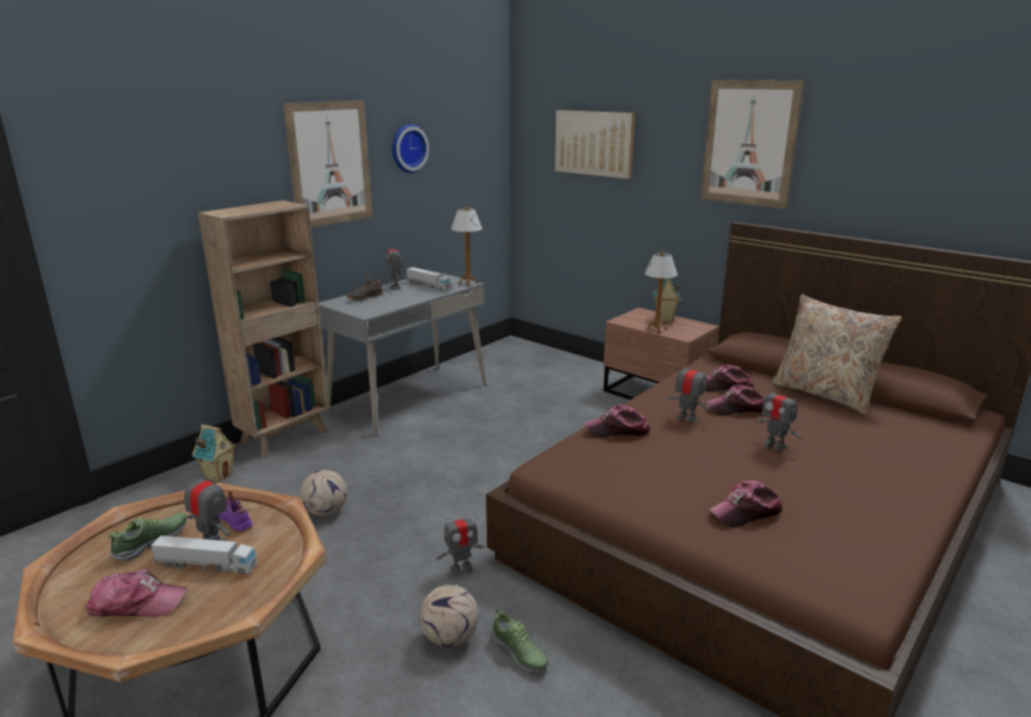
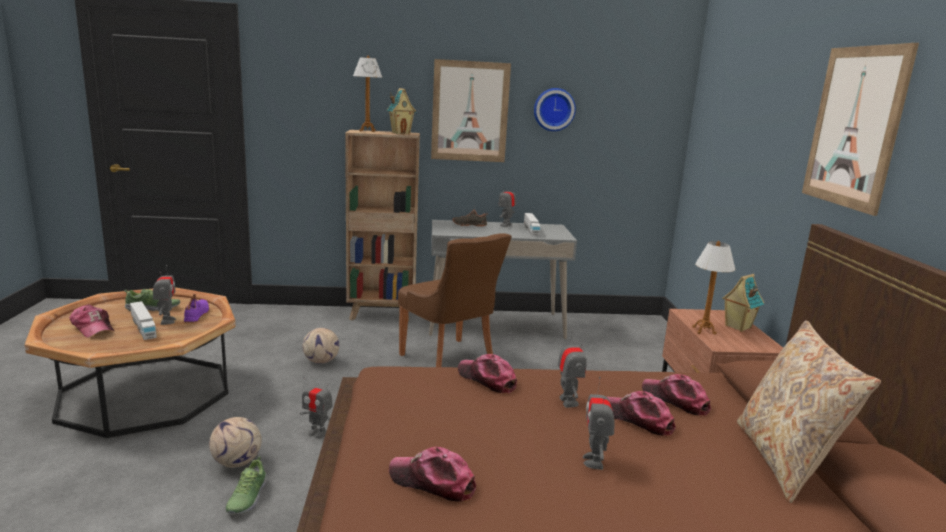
camera: 45 degrees right, 5 degrees down
toy house [192,424,236,482] -> toy house moved to [387,88,417,134]
table lamp [451,207,483,287] -> table lamp moved to [353,55,382,132]
picture [555,110,635,179] -> none
none -> brown chair [398,233,512,367]

